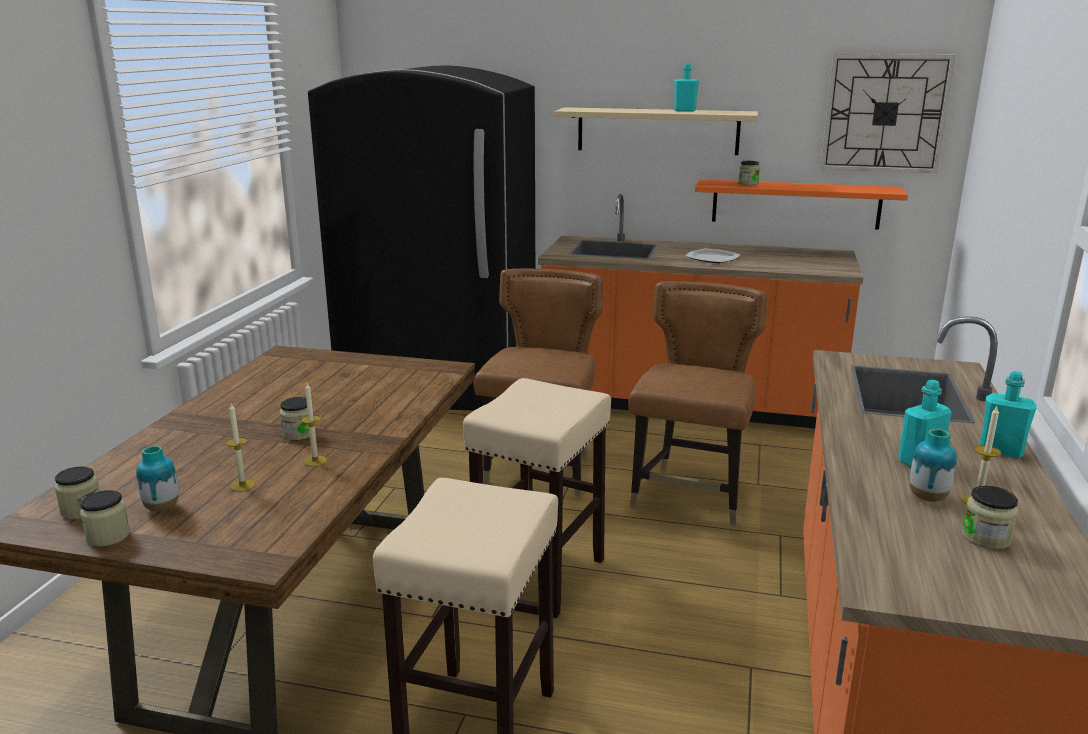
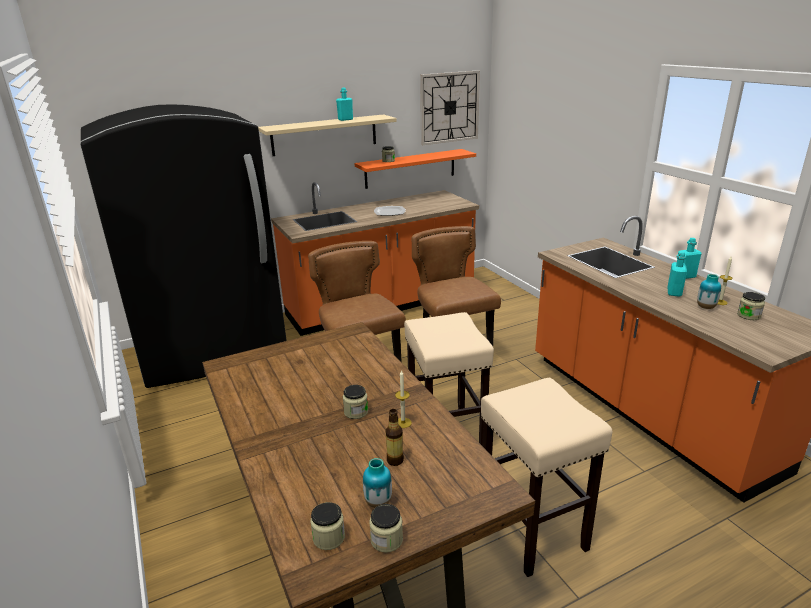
camera: 40 degrees left, 5 degrees up
candle [226,403,255,492] -> bottle [386,409,404,466]

